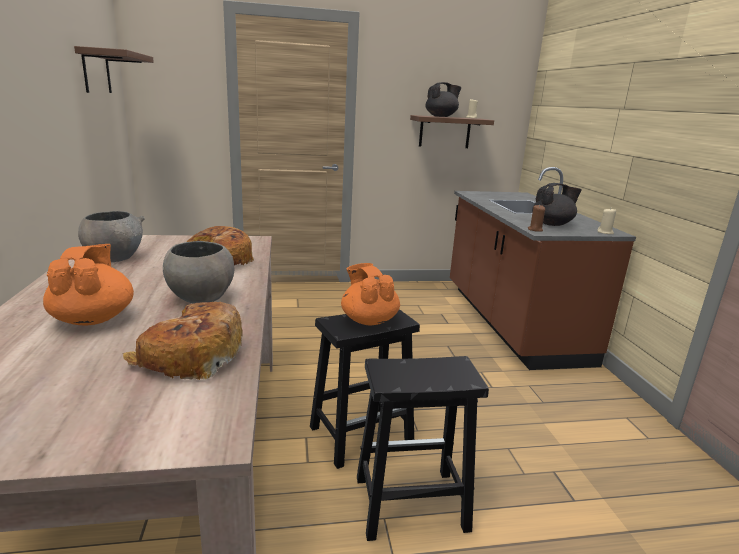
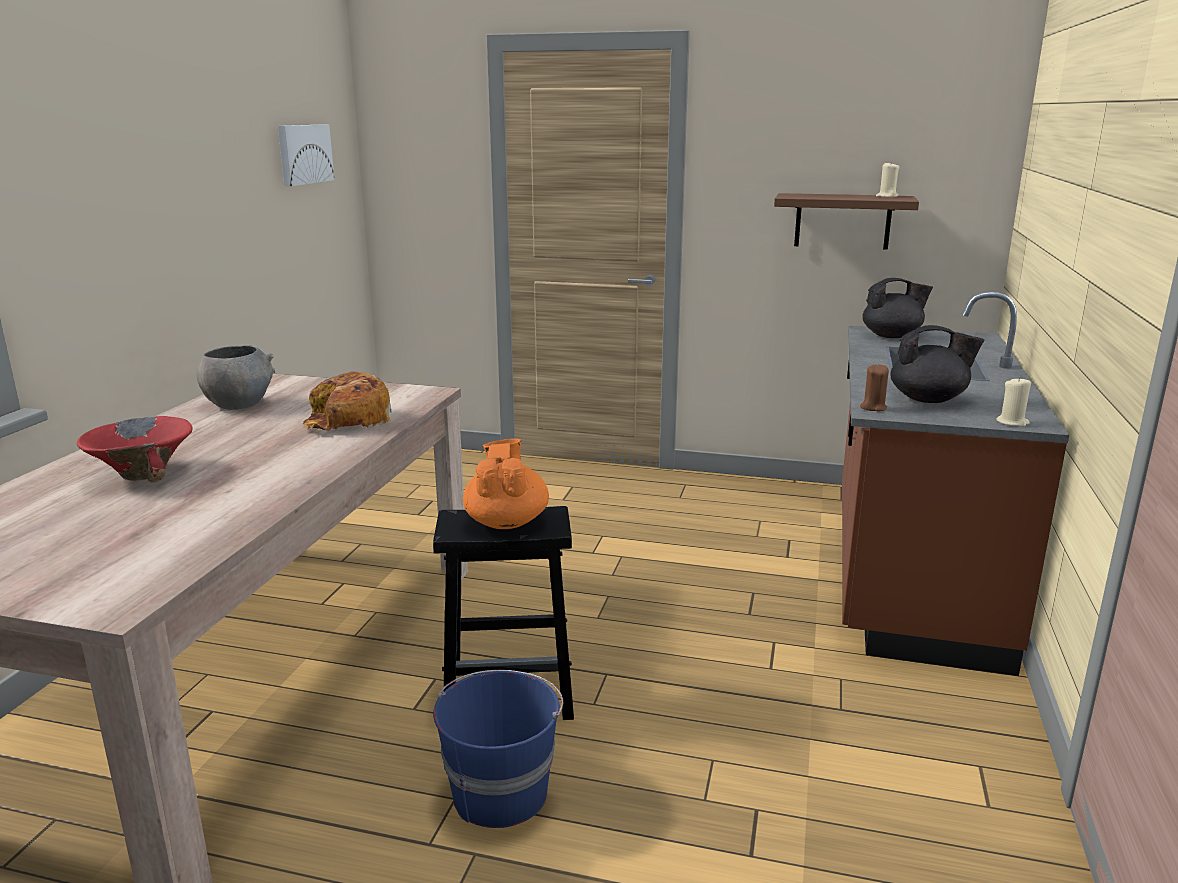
camera: 25 degrees right, 0 degrees up
orange teapot [43,244,134,325] -> red bowl [77,416,193,483]
brown shelf [74,46,154,93] -> picture [278,124,334,186]
bread [123,302,243,380] -> none
grey bowl [163,241,234,303] -> none
black stool [357,356,489,541] -> blue bucket [433,670,563,828]
black teapot [425,82,461,117] -> black teapot moved to [862,278,933,338]

